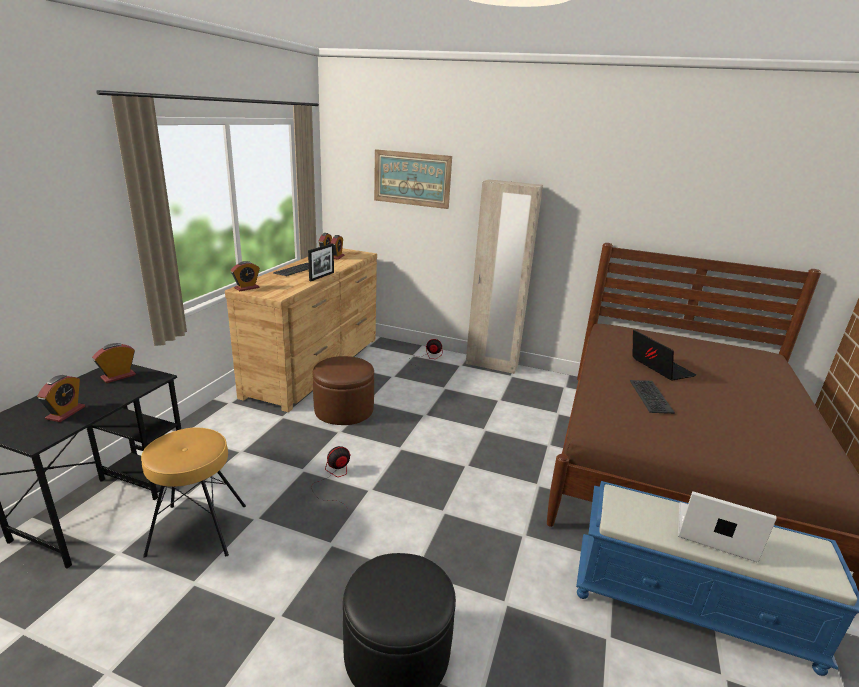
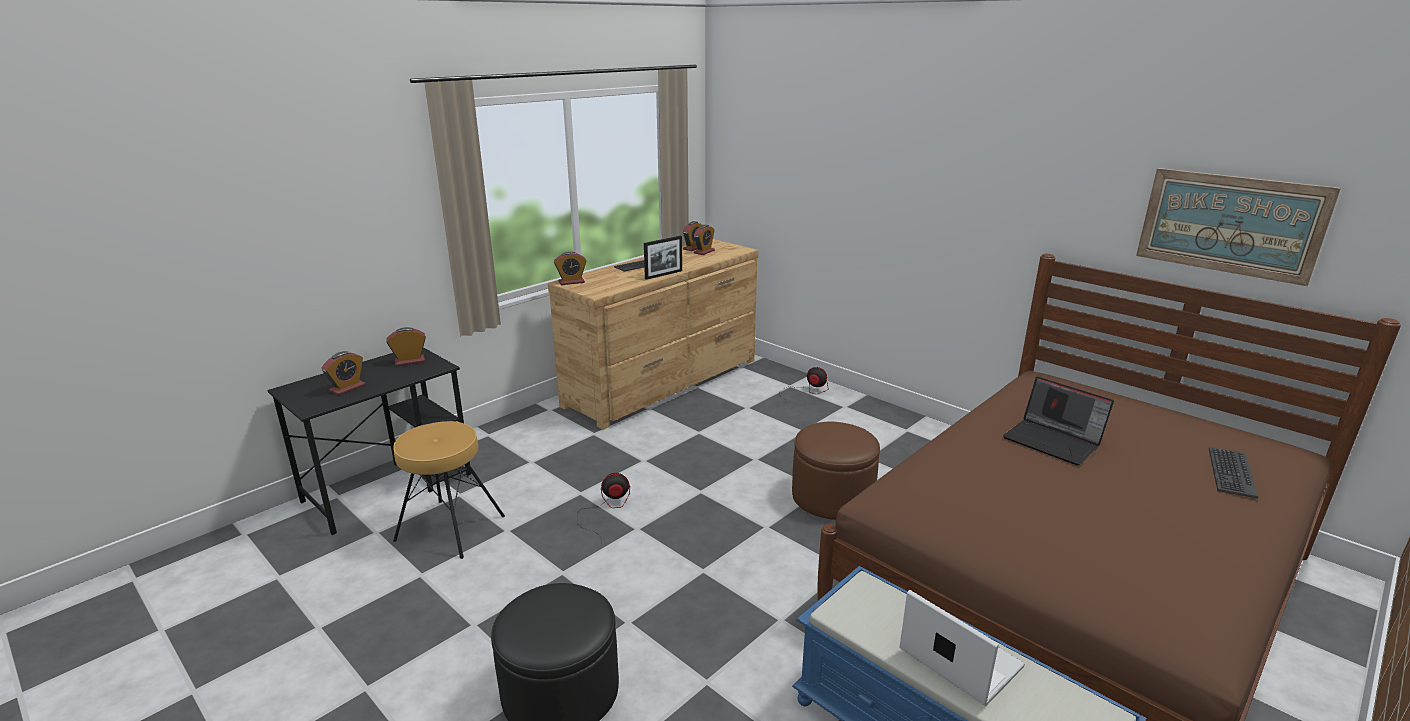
camera: 25 degrees right, 0 degrees up
brown ottoman [313,356,374,425] -> brown ottoman moved to [792,421,880,520]
picture [374,149,452,209] -> picture moved to [1136,168,1341,286]
beige wardrobe [466,179,543,374] -> none
keyboard [630,380,675,414] -> keyboard moved to [1209,447,1258,498]
laptop [633,330,696,381] -> laptop turned 135 degrees clockwise [1003,377,1114,465]

